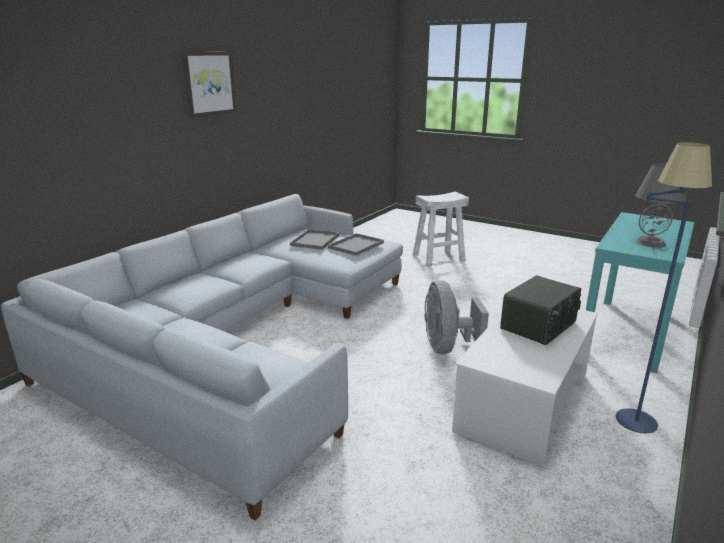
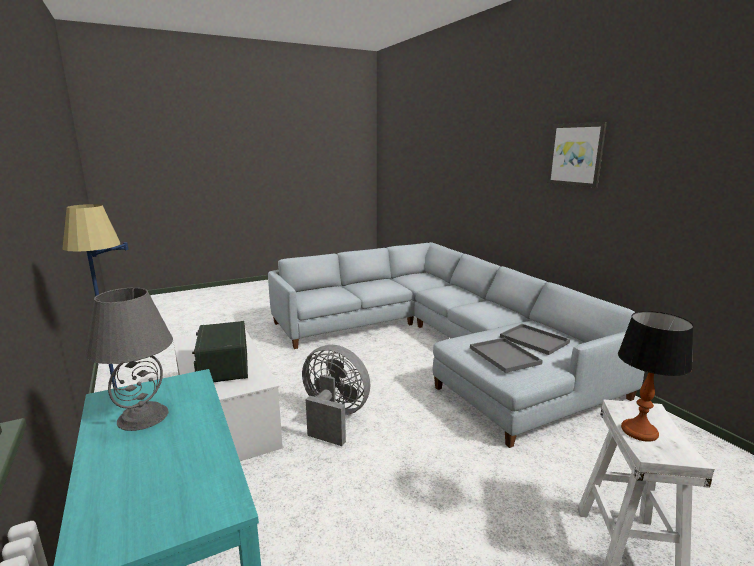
camera: 120 degrees right, 5 degrees down
none -> table lamp [618,311,694,442]

